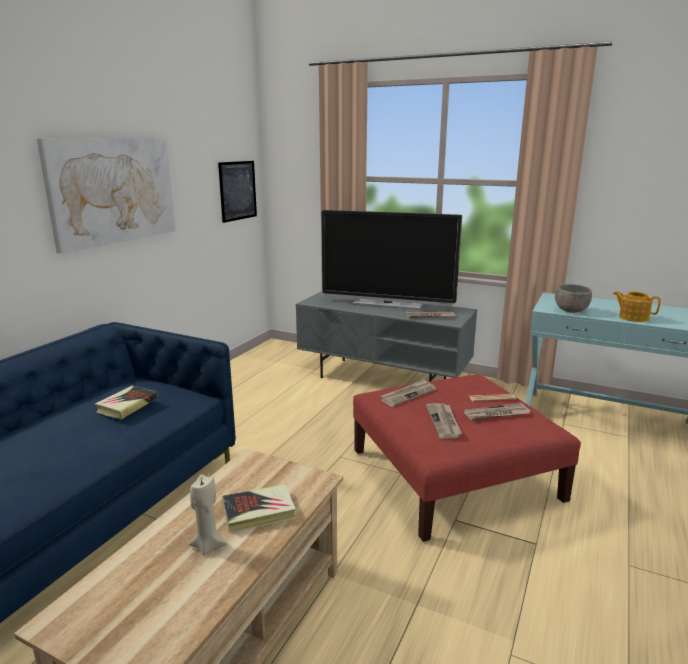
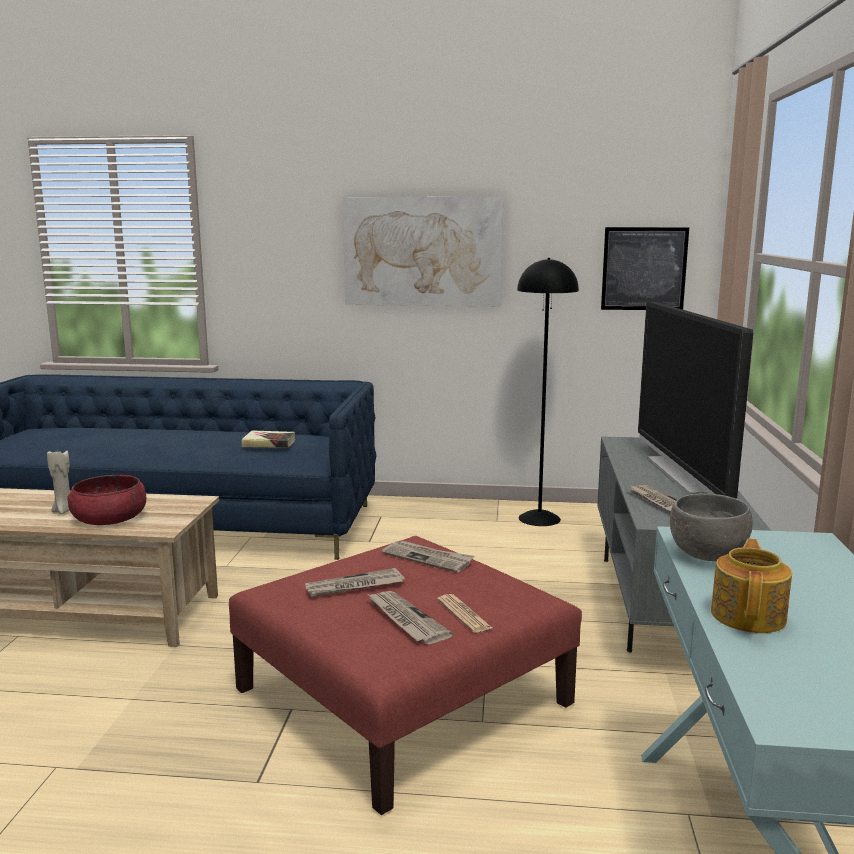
camera: 70 degrees right, 5 degrees down
book [222,484,297,533] -> red bowl [67,475,146,525]
none -> black floor lamp [517,258,579,526]

